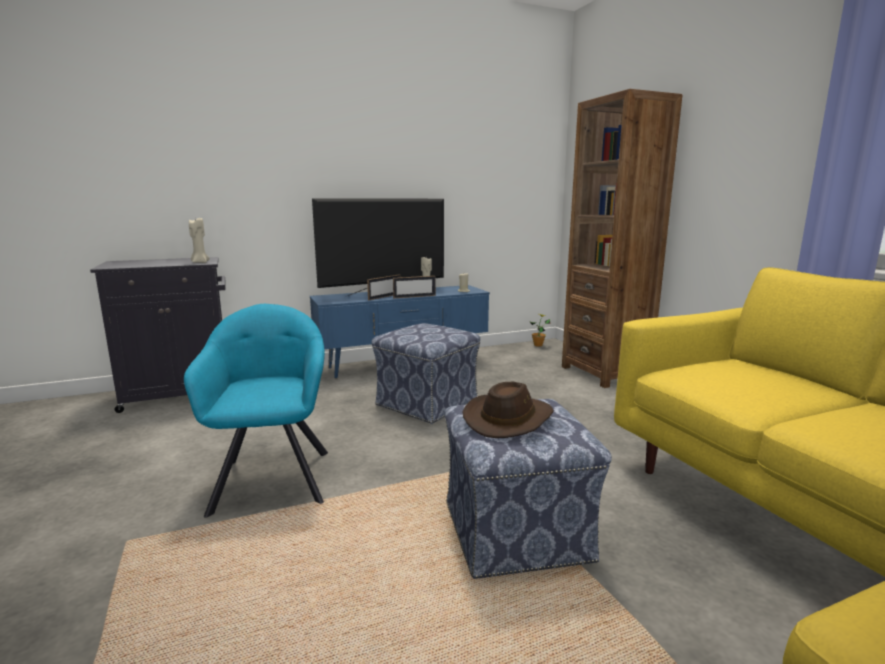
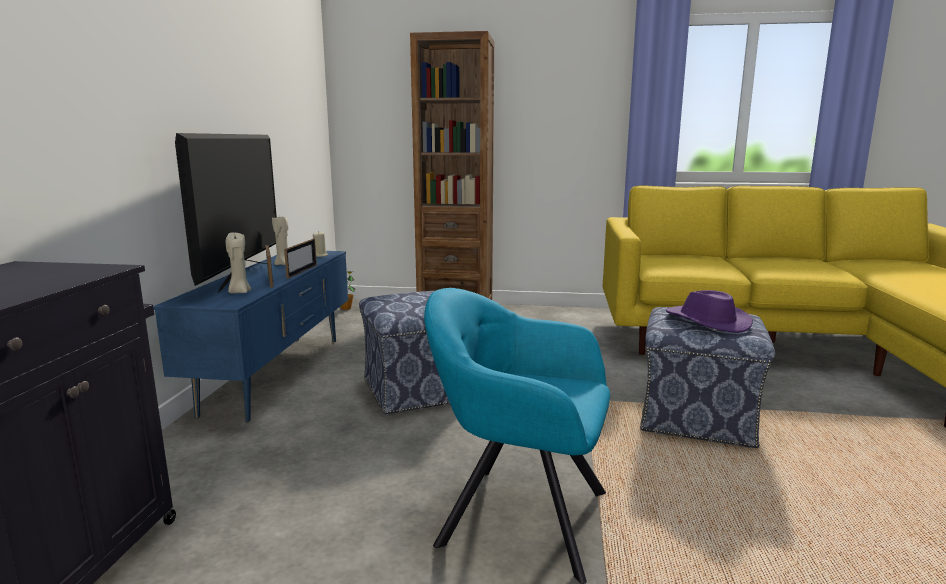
camera: 60 degrees left, 0 degrees up
beige candle [189,218,210,263] -> beige candle moved to [226,232,251,294]
brown hat [462,382,554,438] -> purple hat [665,290,753,333]

